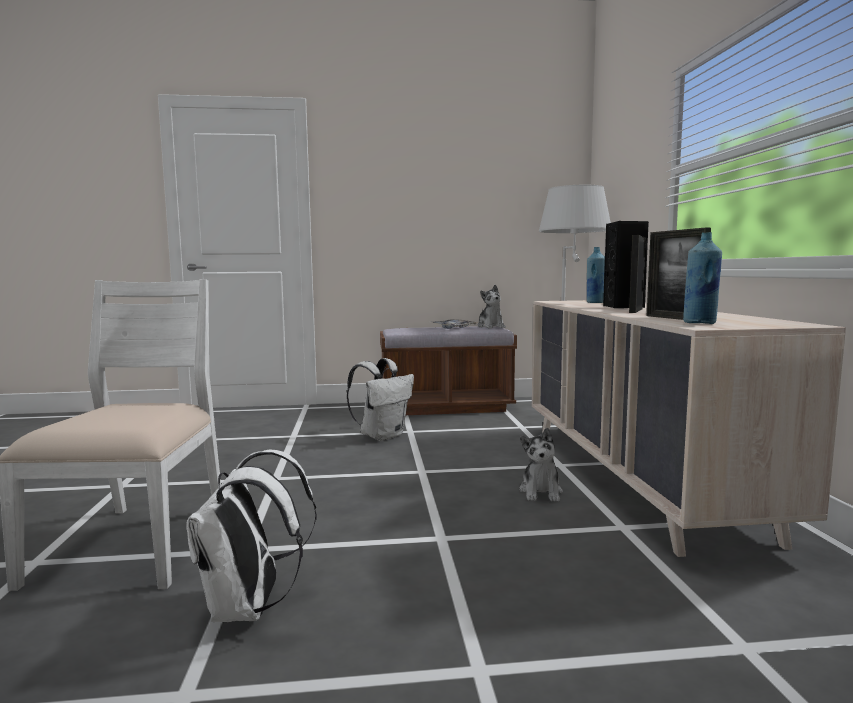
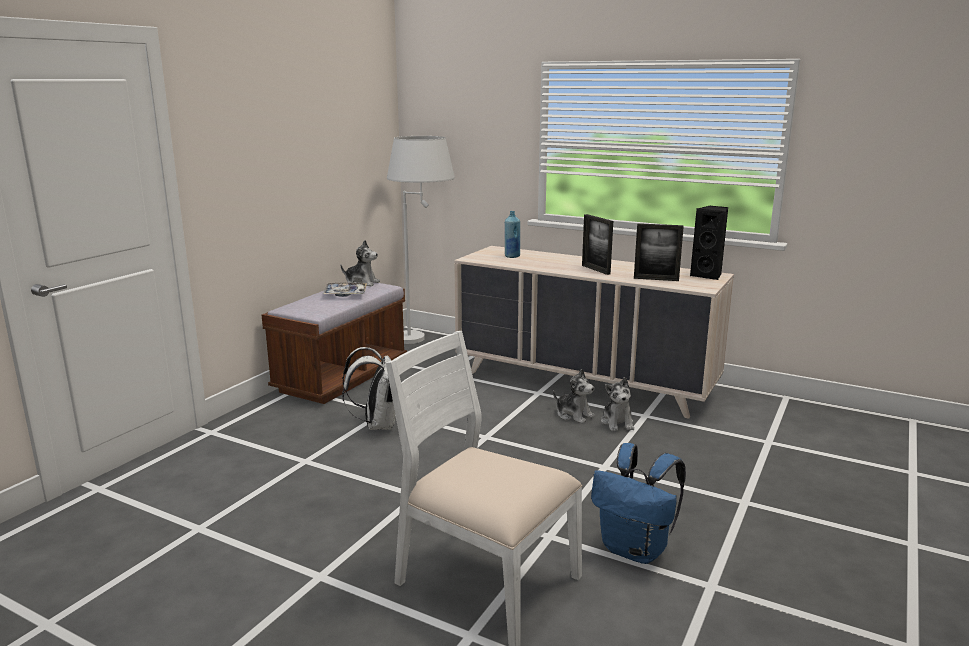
camera: 55 degrees left, 10 degrees up
white backpack [186,450,317,622] -> blue backpack [591,443,686,564]
black speaker [603,221,649,308] -> black speaker moved to [690,206,728,280]
blue bottle [683,232,722,324] -> none
none -> plush toy [601,377,634,431]

